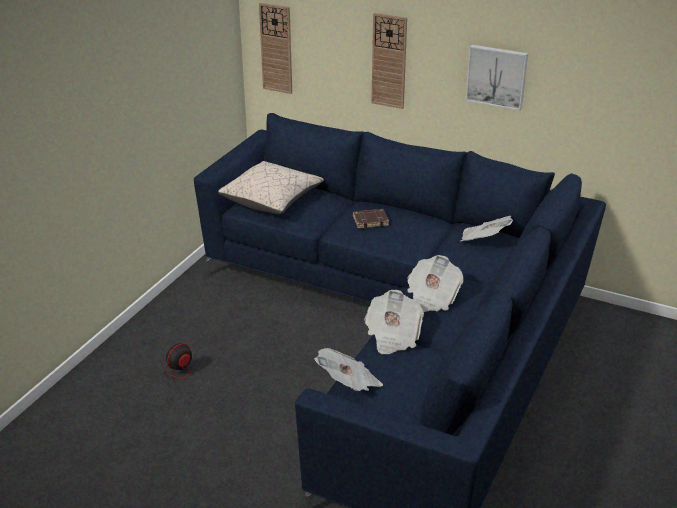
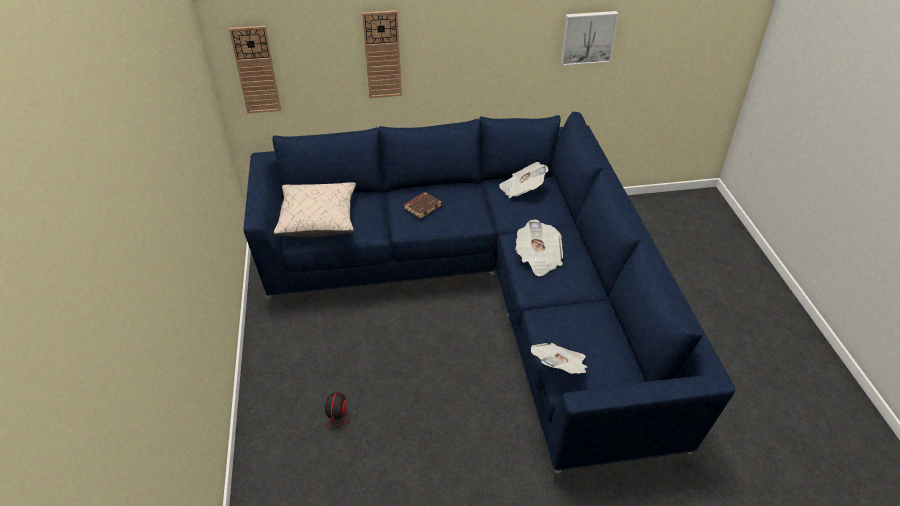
camera: 35 degrees left, 10 degrees up
newspaper [364,290,424,354] -> none
picture [465,45,528,111] -> picture moved to [560,11,619,66]

